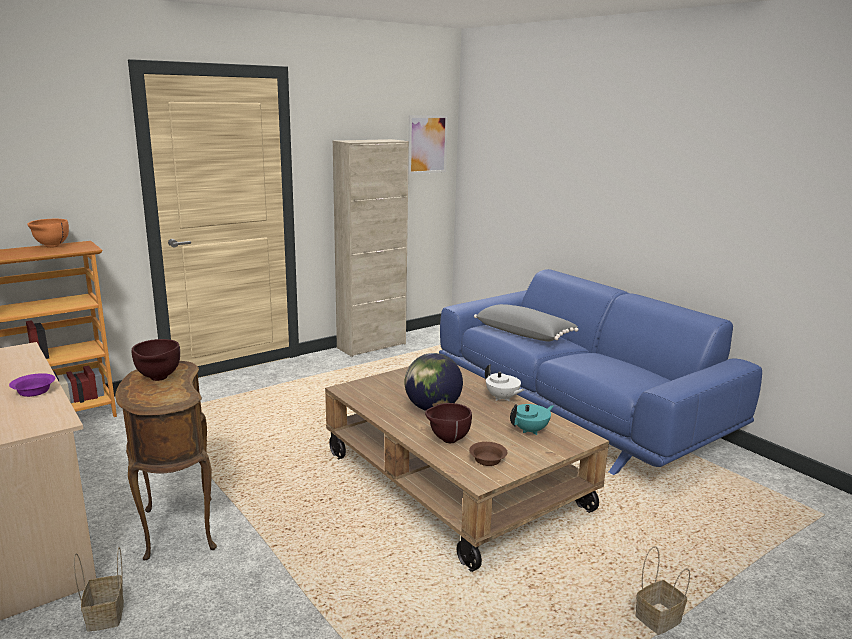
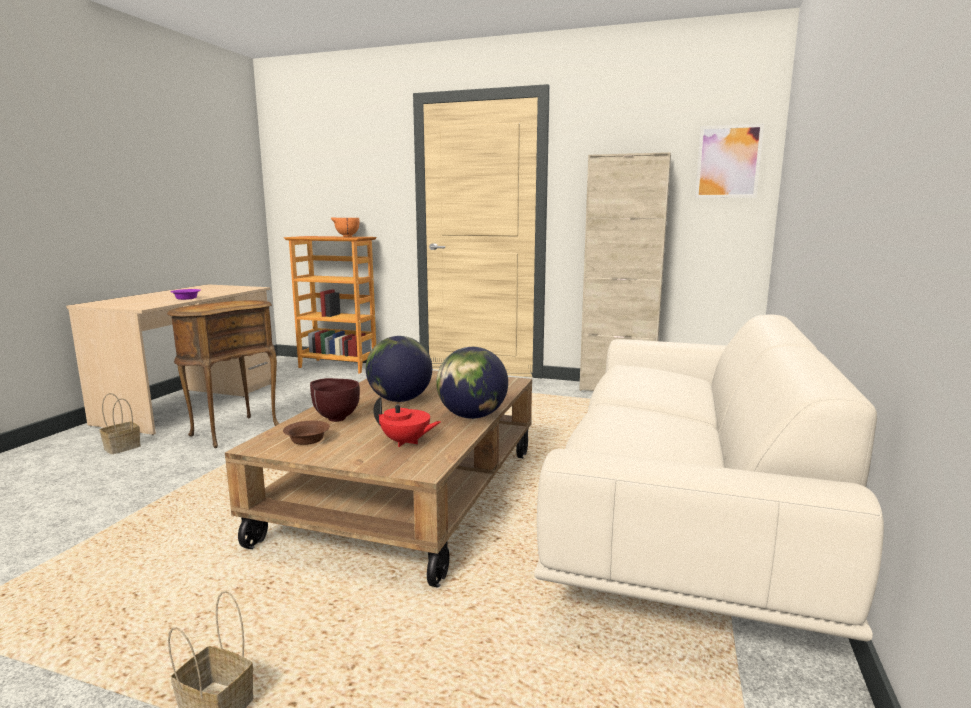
camera: 55 degrees right, 5 degrees down
brown bowl [132,339,180,381] -> none
blue sofa [439,269,762,475] -> beige sofa [534,315,884,642]
grey pillow [474,304,578,341] -> none
white teapot [485,364,525,401] -> globe [436,347,508,419]
turquoise teapot [510,404,554,435] -> red teapot [373,397,441,447]

